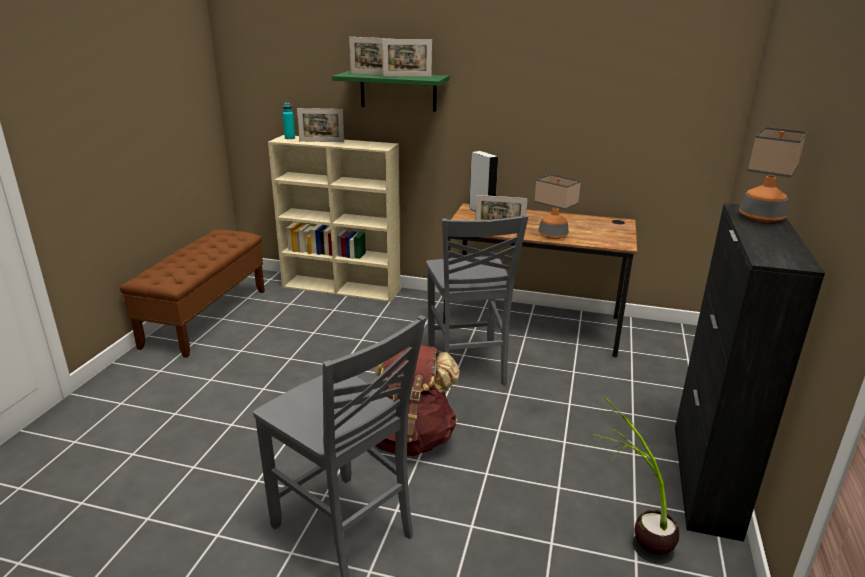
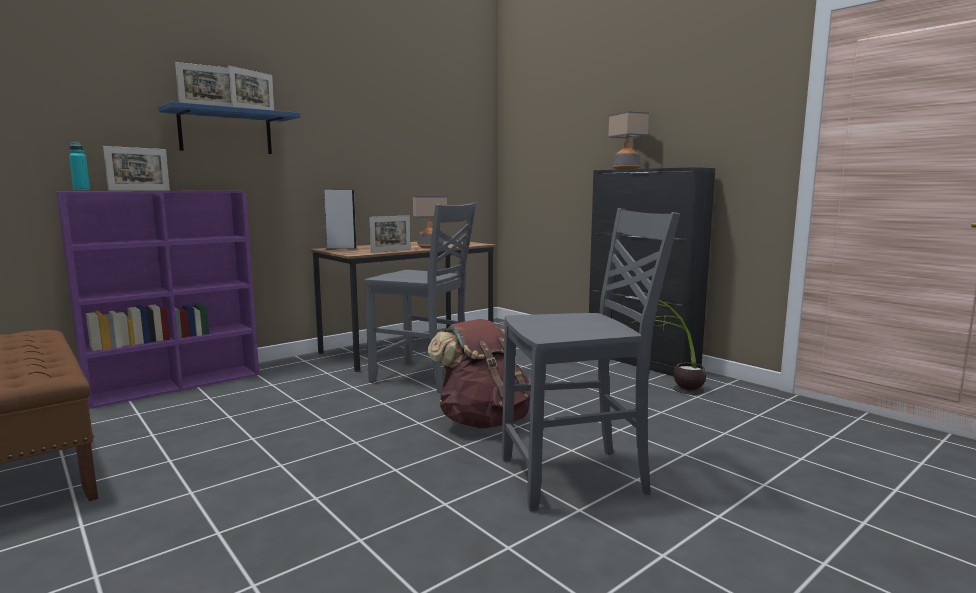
camera: 55 degrees left, 15 degrees down
beige bookcase [268,135,400,302] -> purple bookcase [56,191,259,409]
green shelf [332,71,450,112] -> blue shelf [159,102,301,154]

